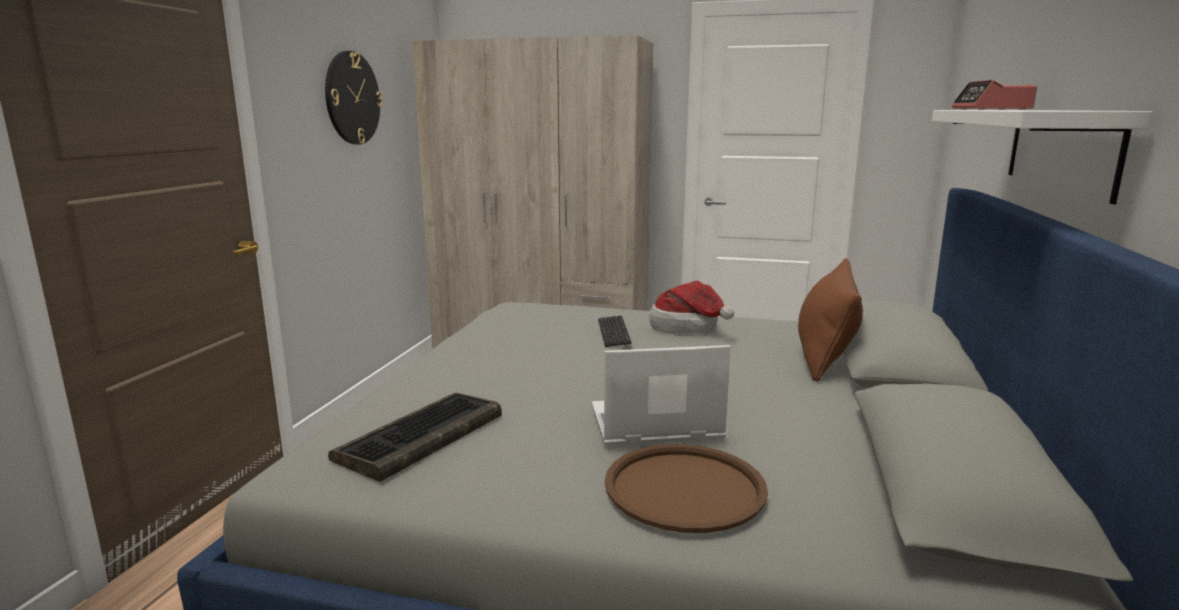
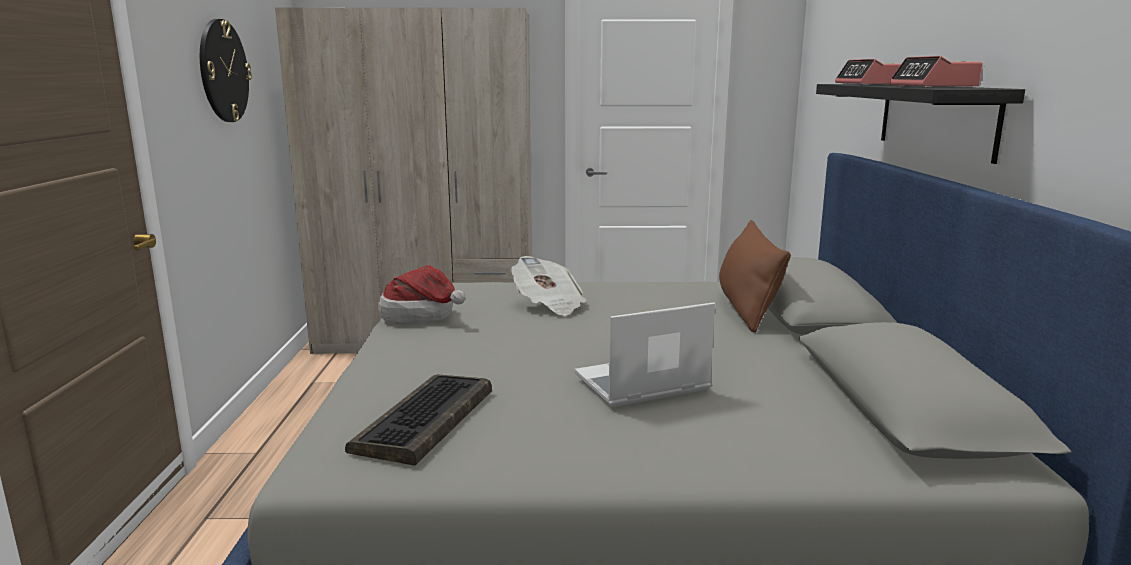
camera: 15 degrees left, 0 degrees up
keyboard [598,316,632,347] -> newspaper [510,256,586,316]
brown tray [605,444,768,533] -> none
hat [650,281,734,334] -> hat moved to [378,265,466,323]
white shelf [932,110,1153,204] -> black shelf [816,84,1025,164]
none -> alarm clock [889,56,983,87]

